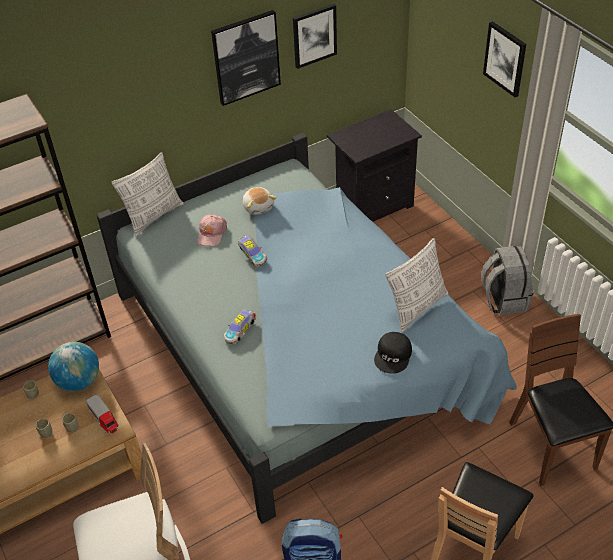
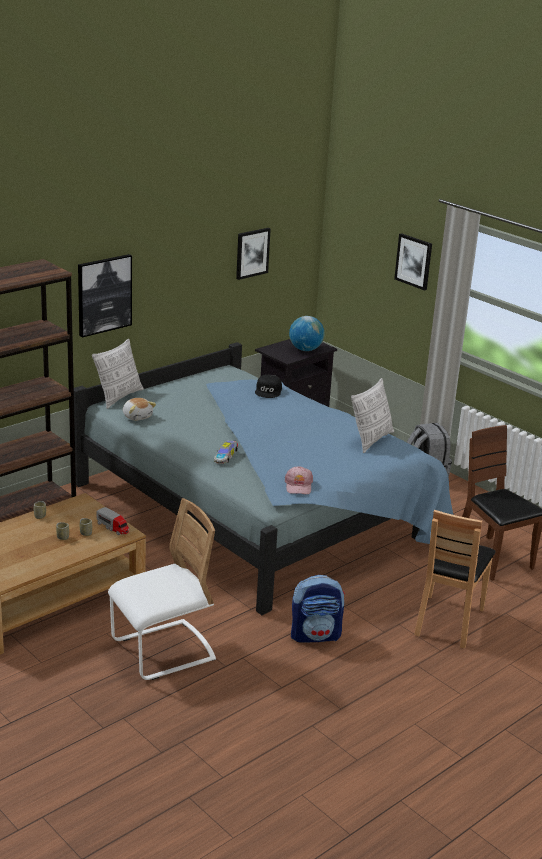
camera: 15 degrees left, 20 degrees down
globe [48,342,99,391] -> globe moved to [289,316,325,351]
pink cap [197,214,227,246] -> pink cap moved to [285,466,313,494]
picture [211,10,281,106] -> picture moved to [78,254,132,338]
toy car [238,235,267,266] -> none
plush toy [243,187,276,215] -> plush toy moved to [123,398,156,421]
black cap [374,332,412,374] -> black cap moved to [255,374,282,398]

